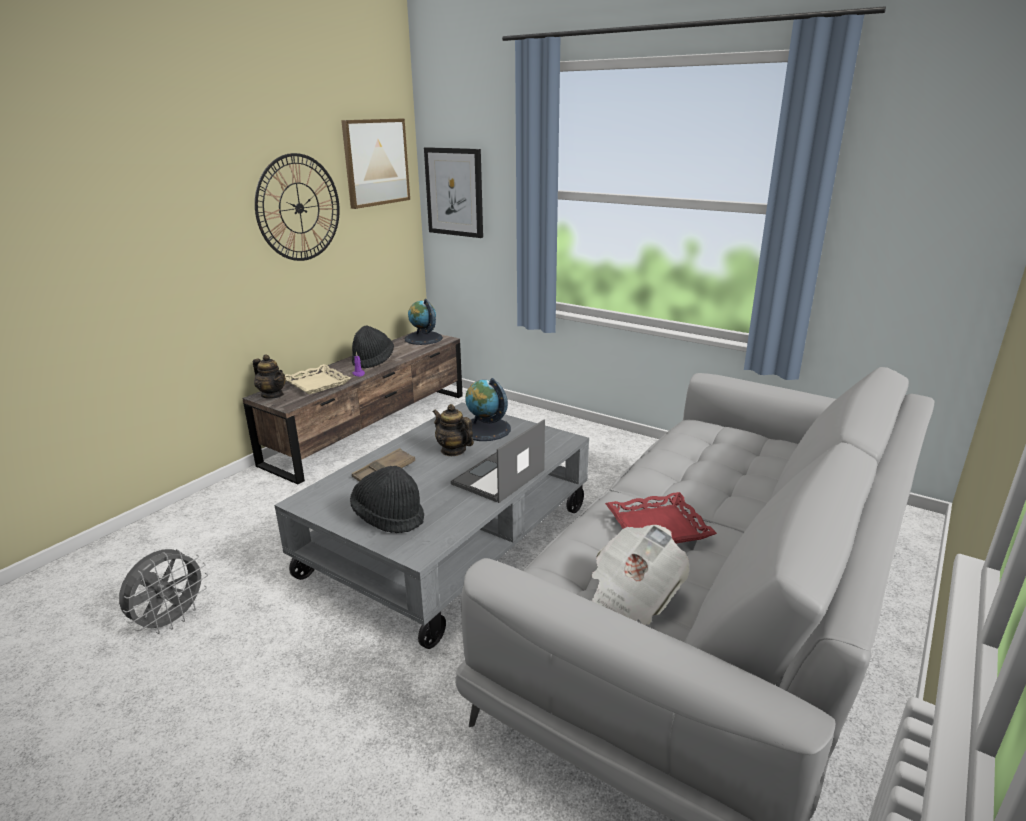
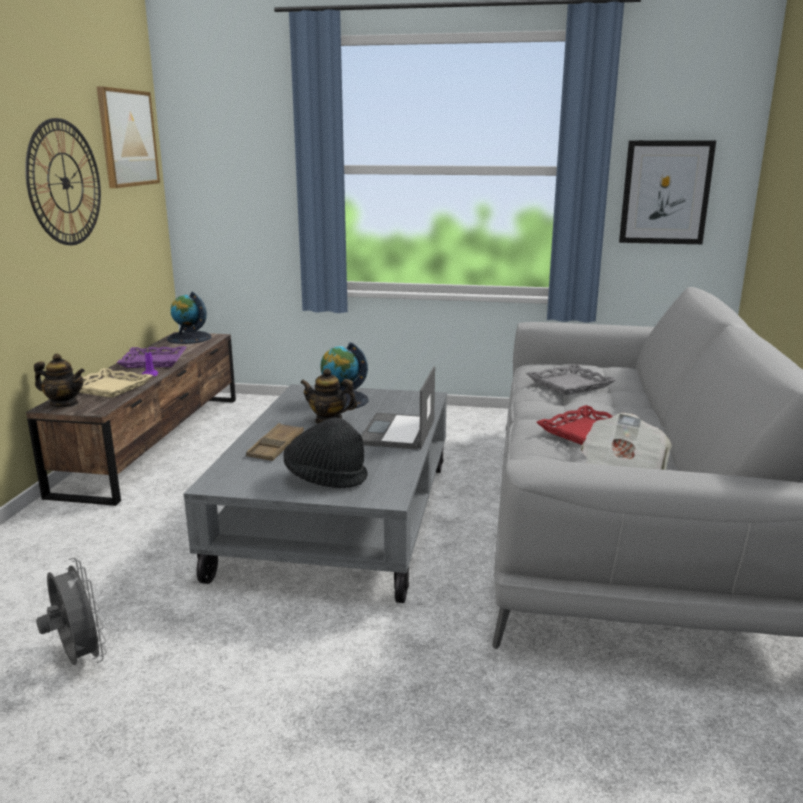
camera: 25 degrees left, 5 degrees down
grey fan [119,549,208,634] -> grey fan turned 45 degrees counterclockwise [36,558,107,665]
black hat [352,325,394,369] -> purple tray [117,346,187,368]
picture [424,147,483,238] -> picture moved to [619,140,716,244]
none -> grey tray [526,364,616,395]

